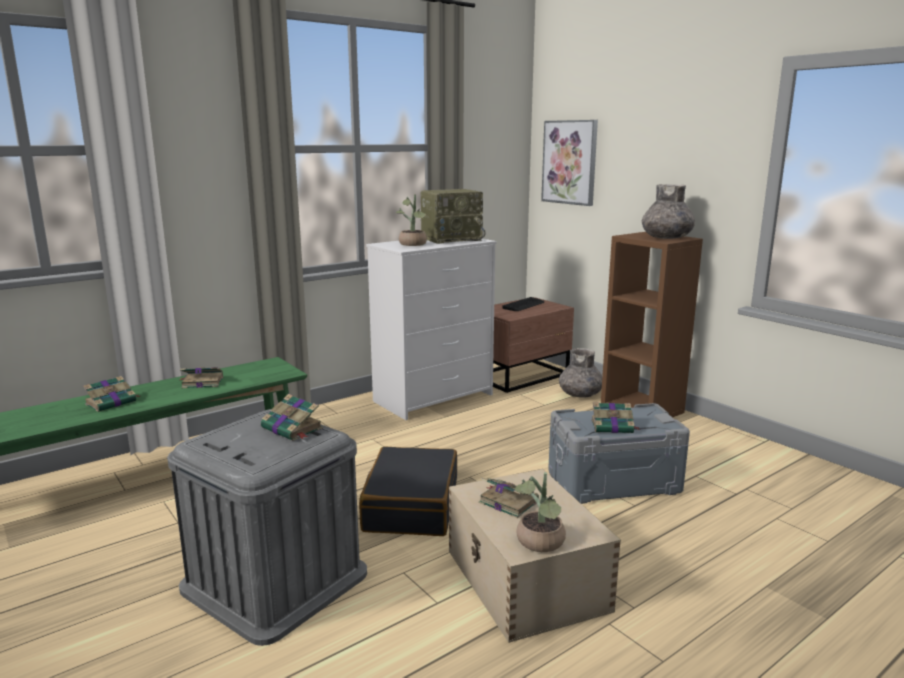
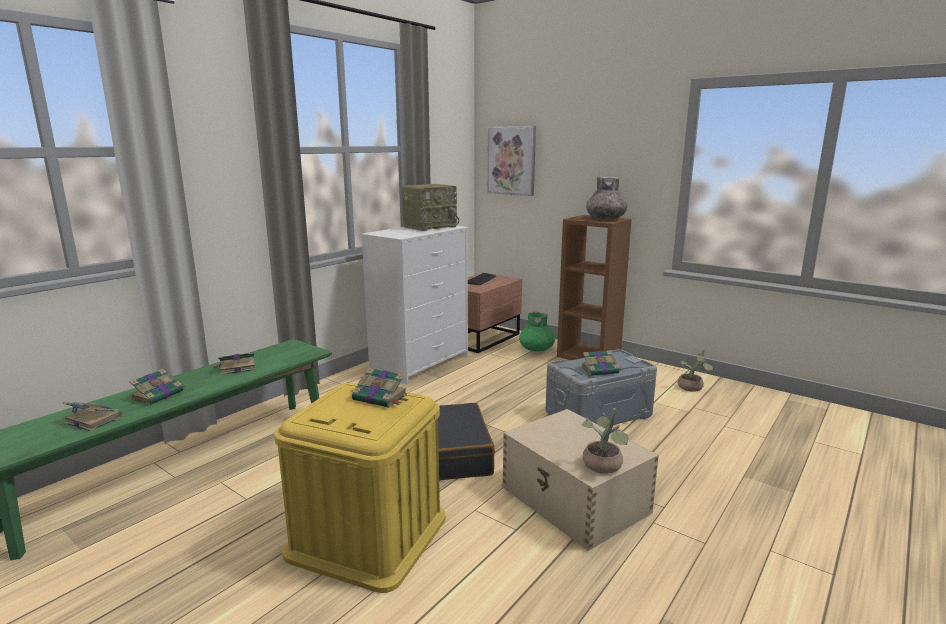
camera: 15 degrees left, 0 degrees up
grey storage box [167,409,367,646] -> yellow storage box [274,383,446,593]
potted plant [396,194,427,246] -> potted plant moved to [678,350,713,392]
book [479,478,539,518] -> book moved to [62,402,122,432]
grey vase [559,348,602,397] -> green vase [519,312,555,351]

